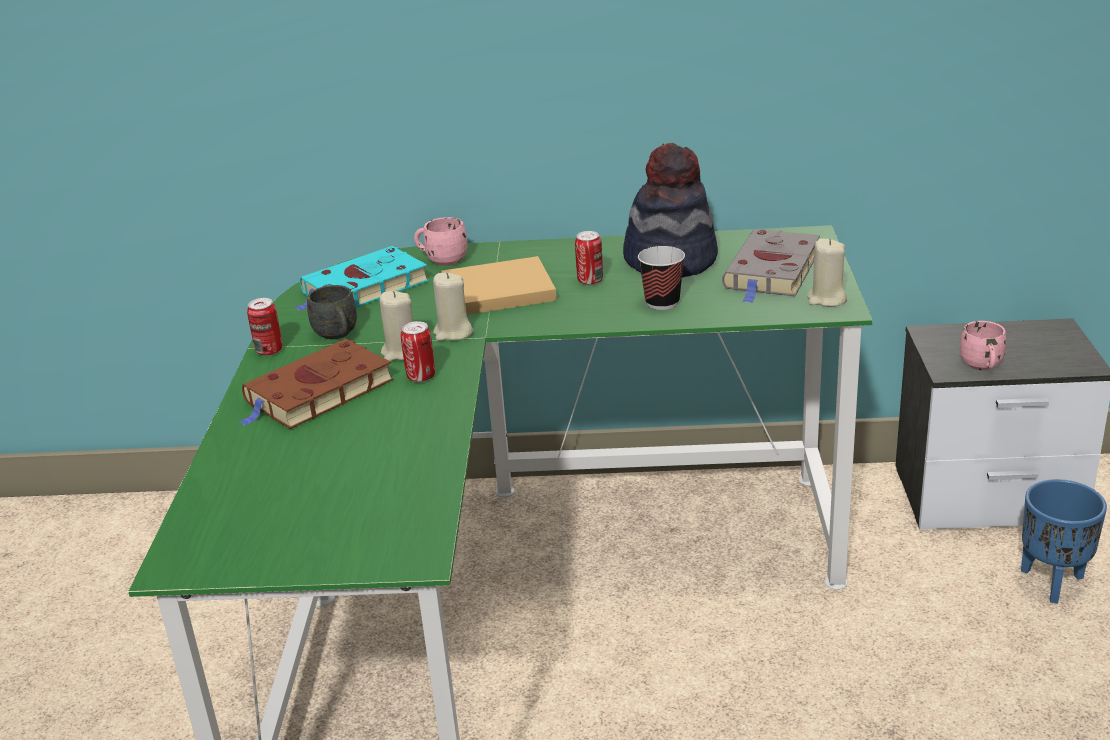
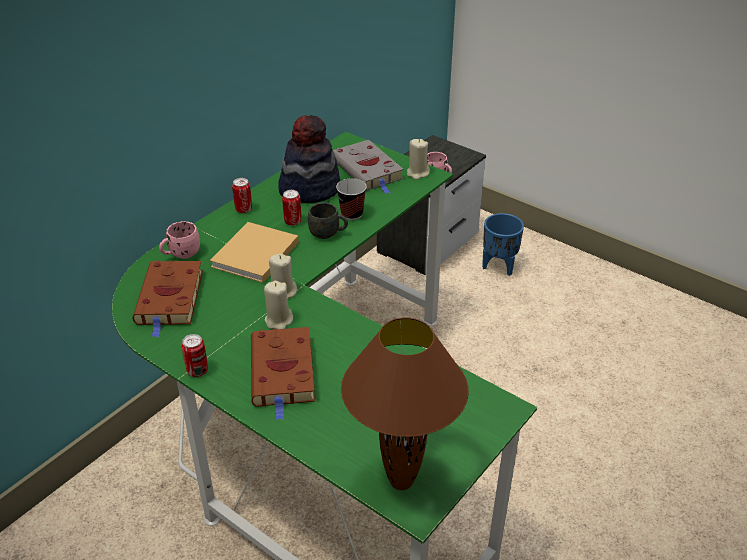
camera: 55 degrees left, 10 degrees up
turquoise book [295,246,429,311] -> brown book [133,260,203,337]
grey mug [307,285,357,339] -> grey mug moved to [308,203,348,239]
can [401,321,435,382] -> can moved to [232,178,252,213]
none -> brown table lamp [341,317,469,490]

